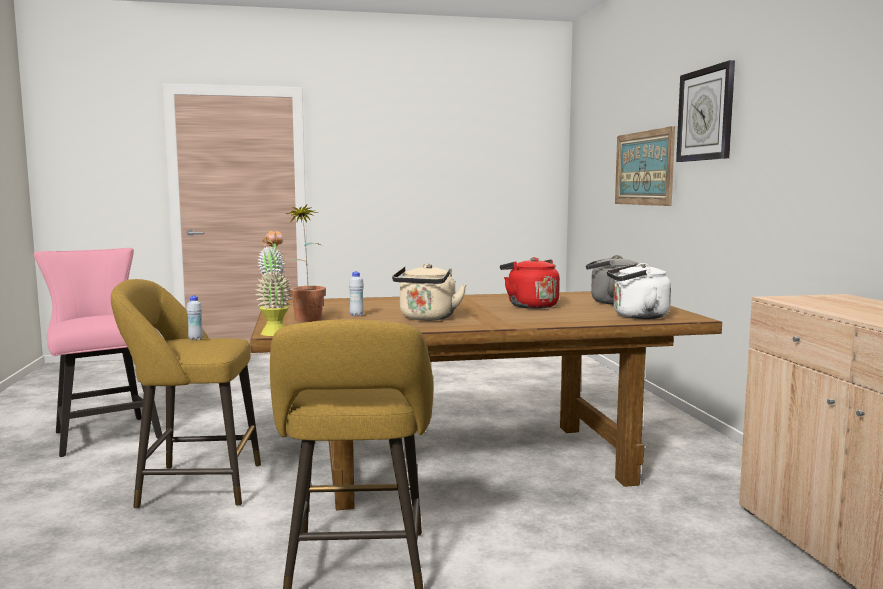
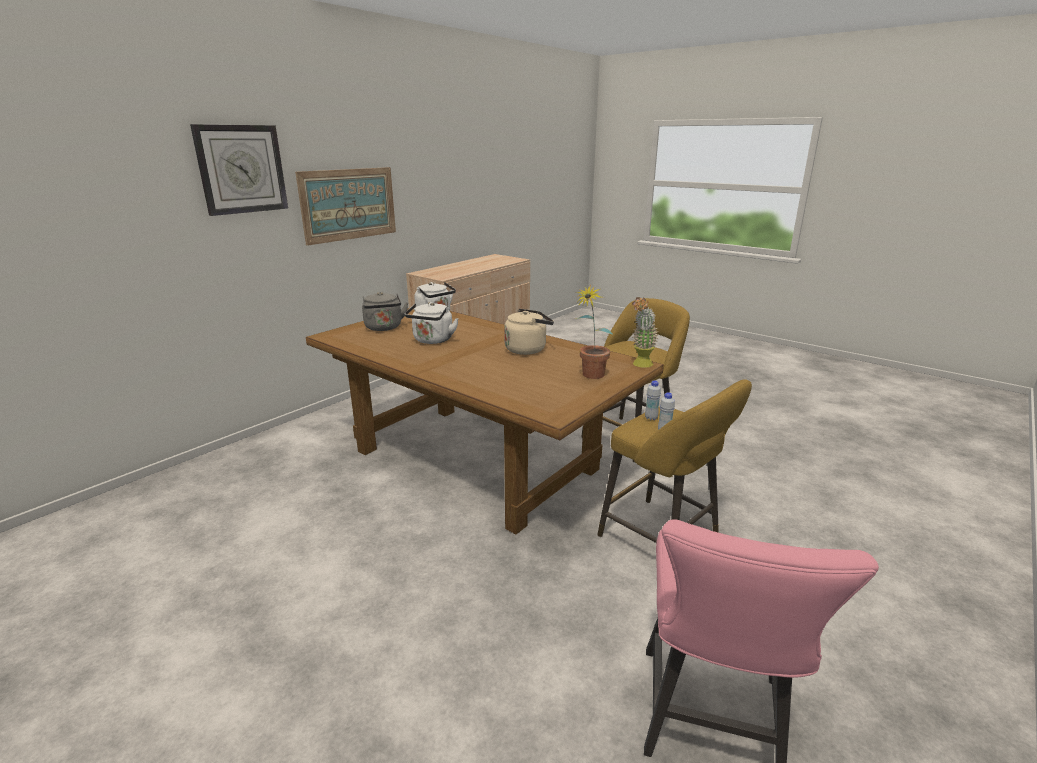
camera: 130 degrees left, 15 degrees up
white bottle [349,272,364,316] -> white bottle moved to [645,380,661,420]
red kettle [500,257,560,309] -> white kettle [405,302,459,344]
picture [615,126,675,206] -> picture moved to [295,167,396,246]

